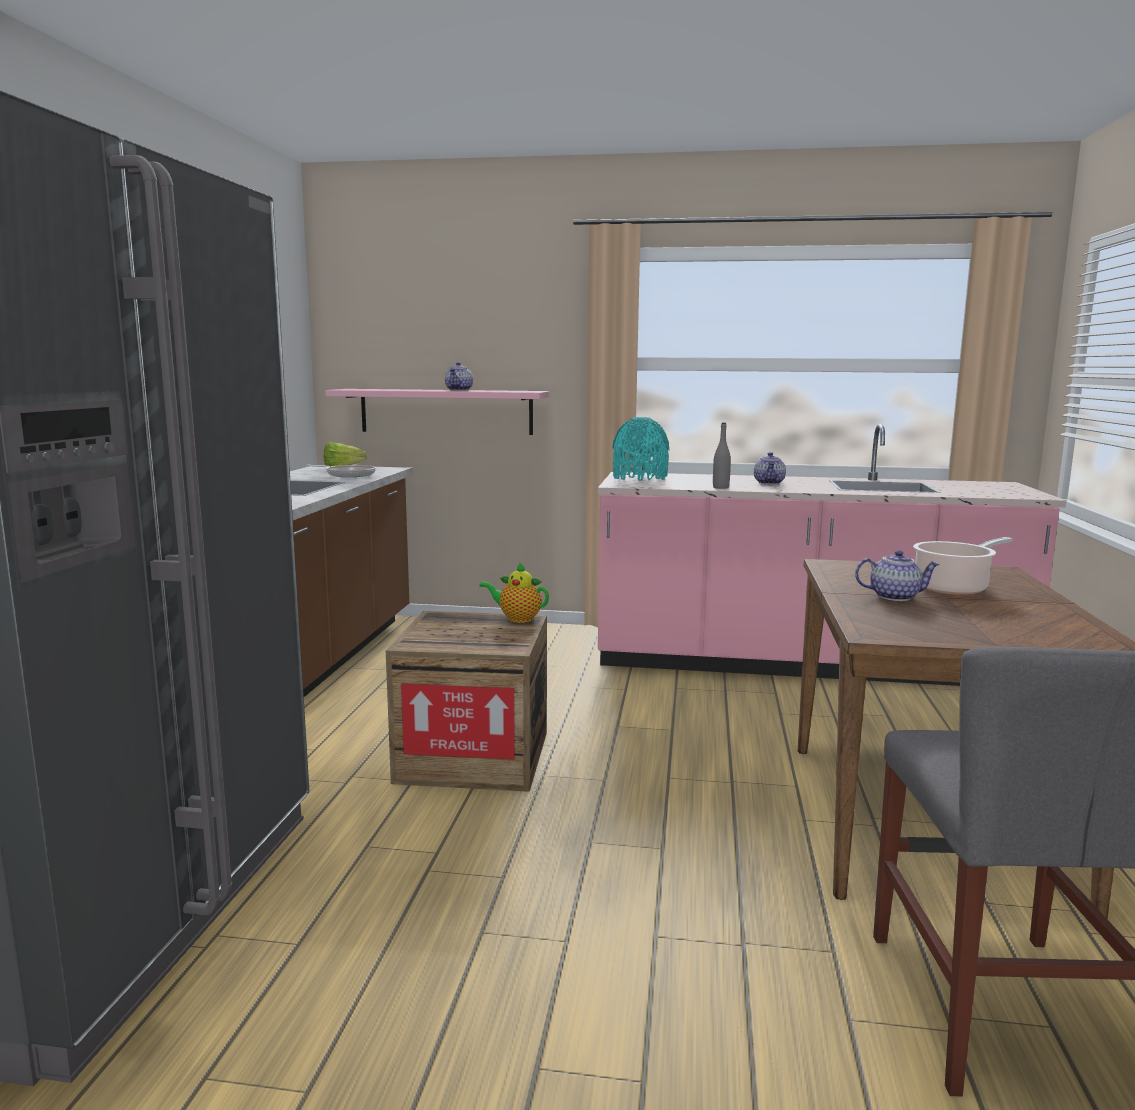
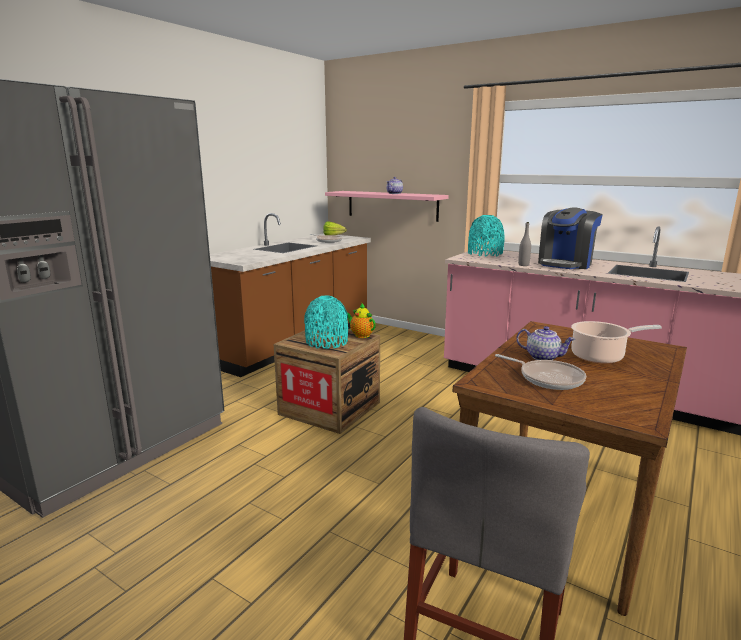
camera: 25 degrees right, 5 degrees up
teapot [754,452,786,485] -> coffee machine [538,207,603,269]
none -> turquoise vase [304,295,348,349]
none -> frying pan [495,354,586,390]

